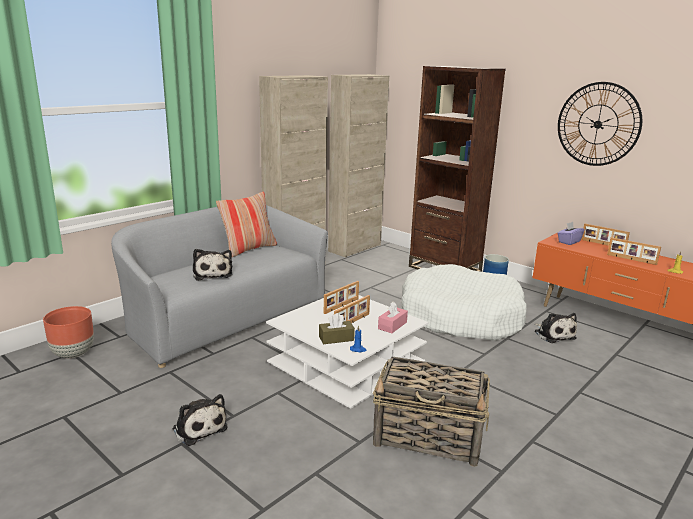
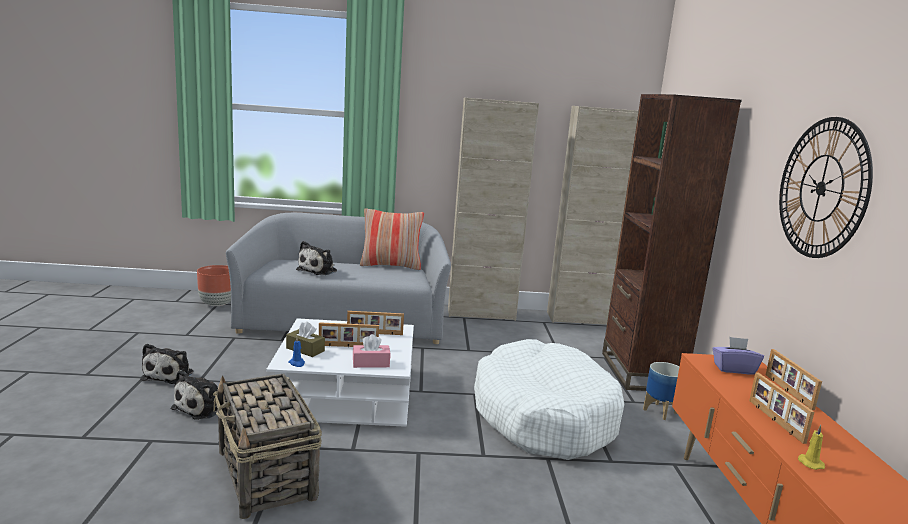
camera: 45 degrees right, 5 degrees down
plush toy [535,313,577,343] -> plush toy moved to [171,370,218,420]

